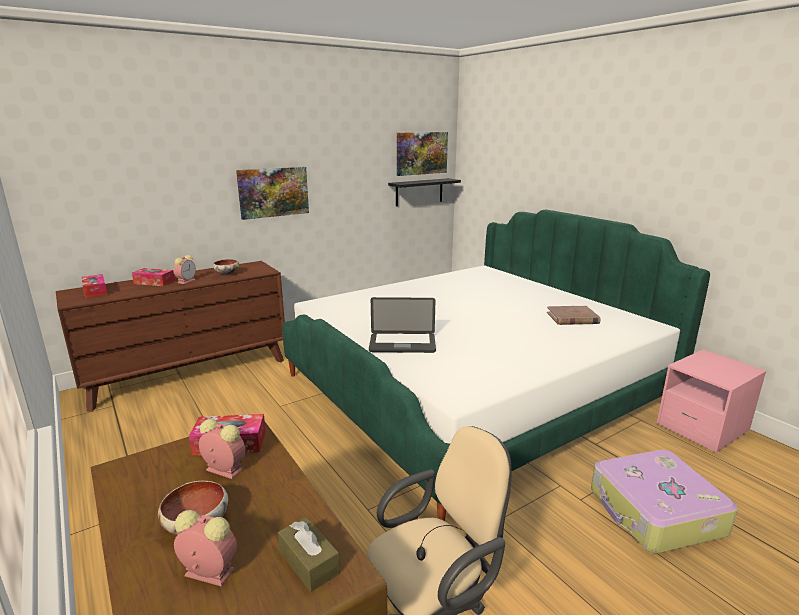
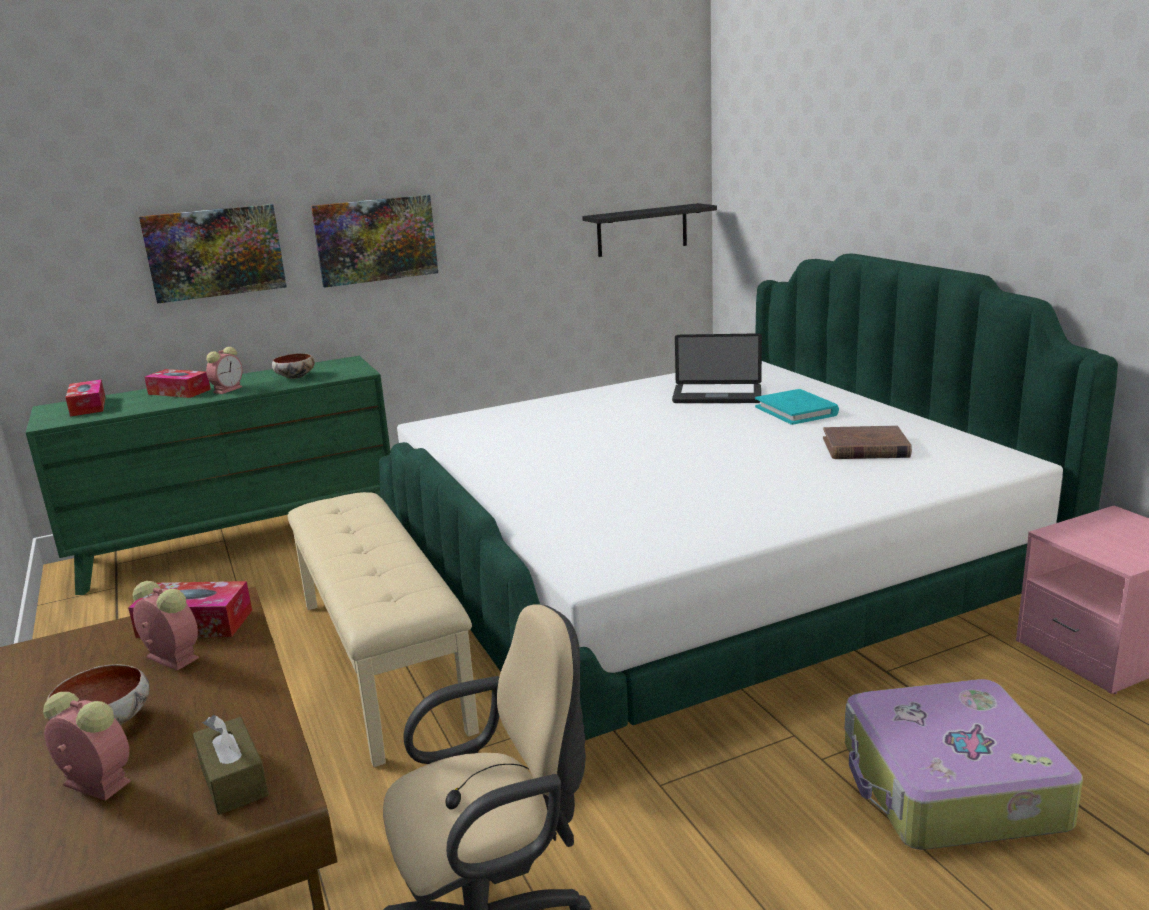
camera: 10 degrees right, 0 degrees up
brown dresser [56,261,285,412] -> green dresser [26,356,391,595]
laptop [369,297,436,353] -> laptop moved to [672,333,762,403]
picture [397,132,448,176] -> picture moved to [139,204,287,304]
none -> beige bench [288,492,479,767]
none -> turquoise book [755,389,839,425]

